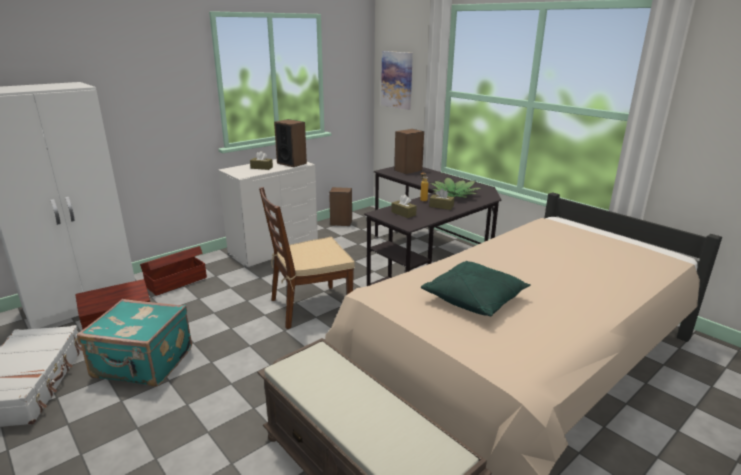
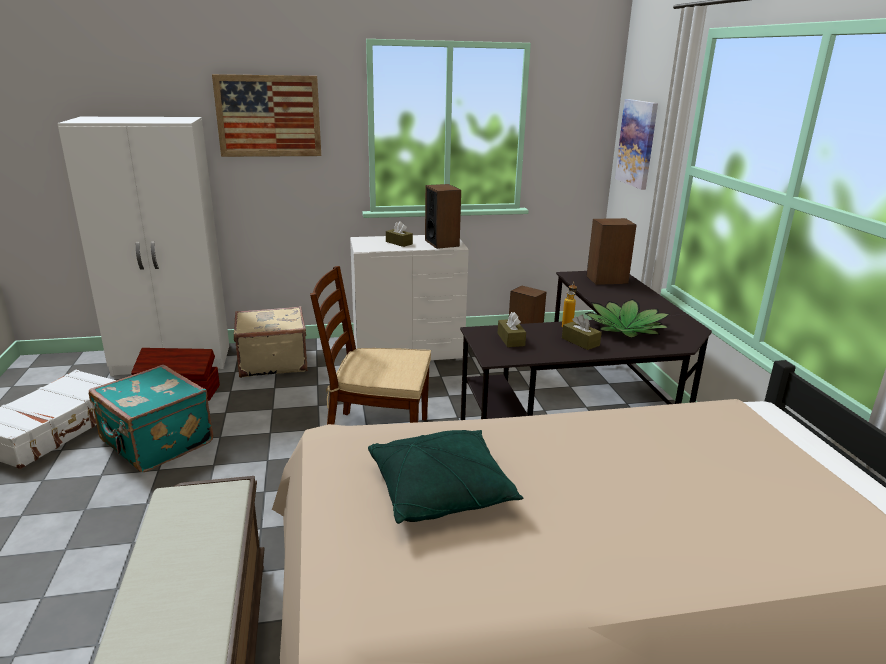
camera: 30 degrees right, 0 degrees up
brown storage box [140,246,207,296] -> beige suitcase [234,306,308,378]
none -> picture [212,74,321,157]

